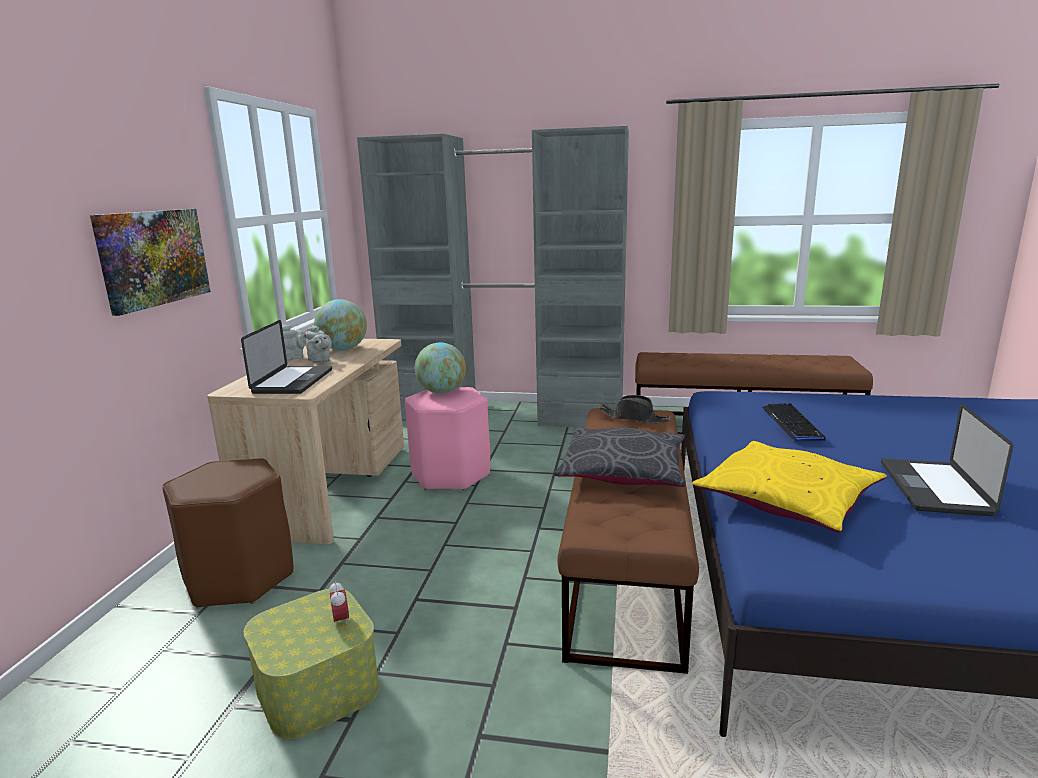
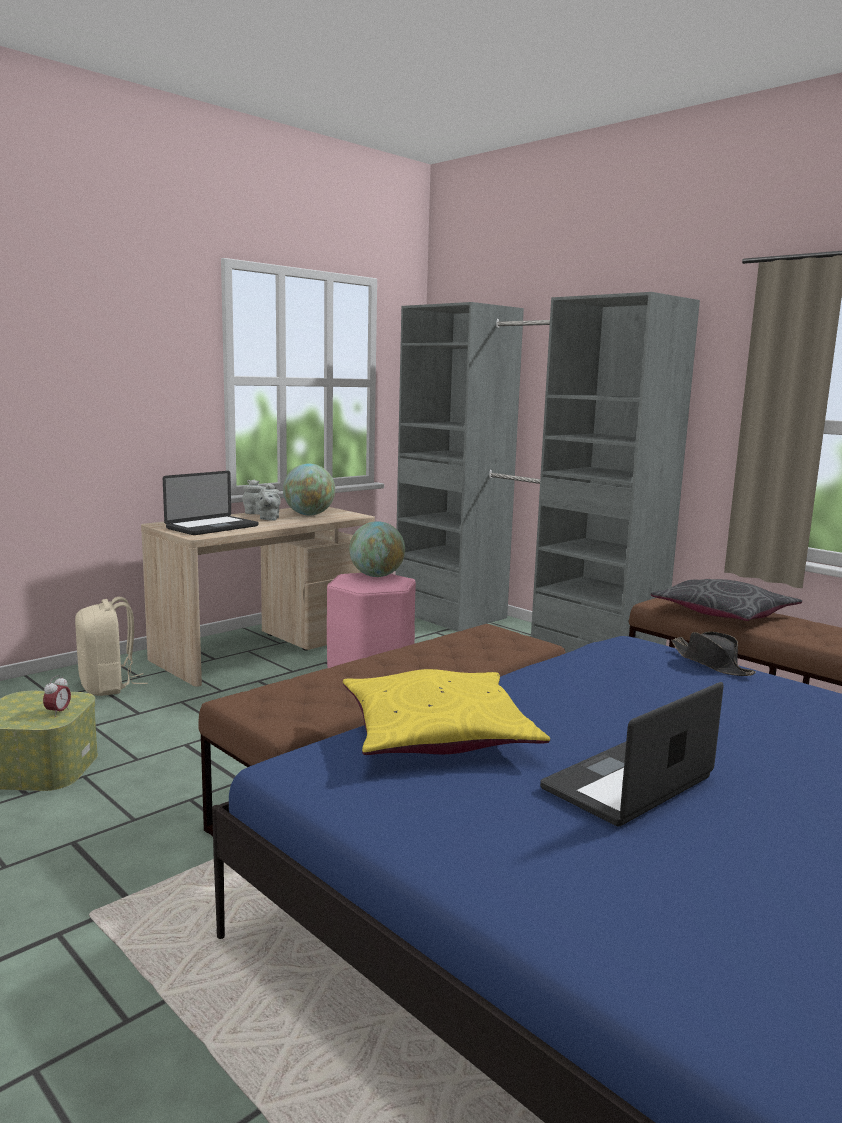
camera: 35 degrees right, 5 degrees down
picture [90,209,211,316] -> none
brown stool [163,458,294,609] -> beige backpack [75,597,148,696]
grey pillow [554,427,686,487] -> grey pillow moved to [651,579,802,621]
black hat [599,395,671,423] -> black hat moved to [671,631,756,676]
keyboard [762,403,826,441] -> none

